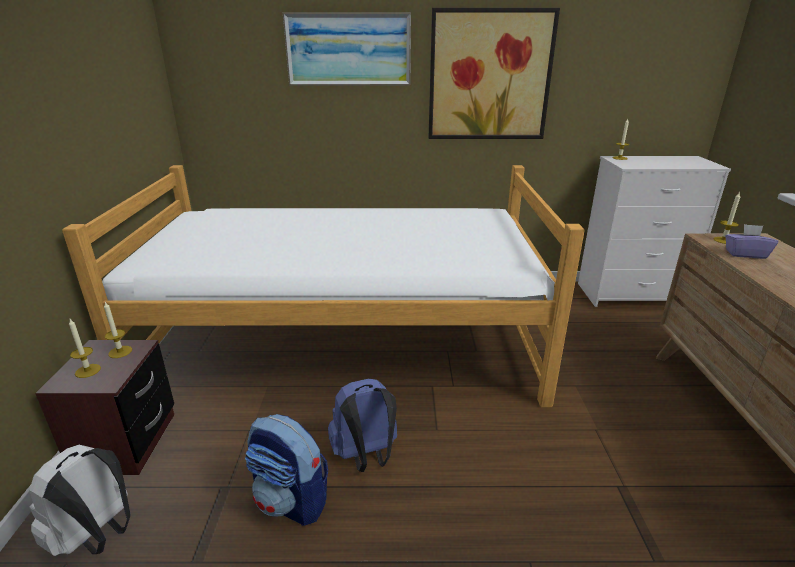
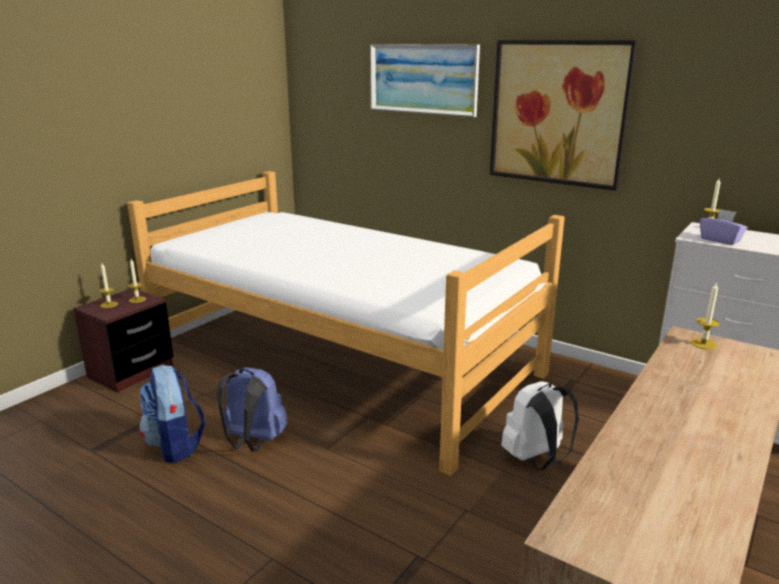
camera: 35 degrees right, 5 degrees down
white backpack [29,445,131,556] -> white backpack moved to [501,381,579,470]
purple tissue box [725,224,778,259] -> purple tissue box moved to [700,209,748,245]

